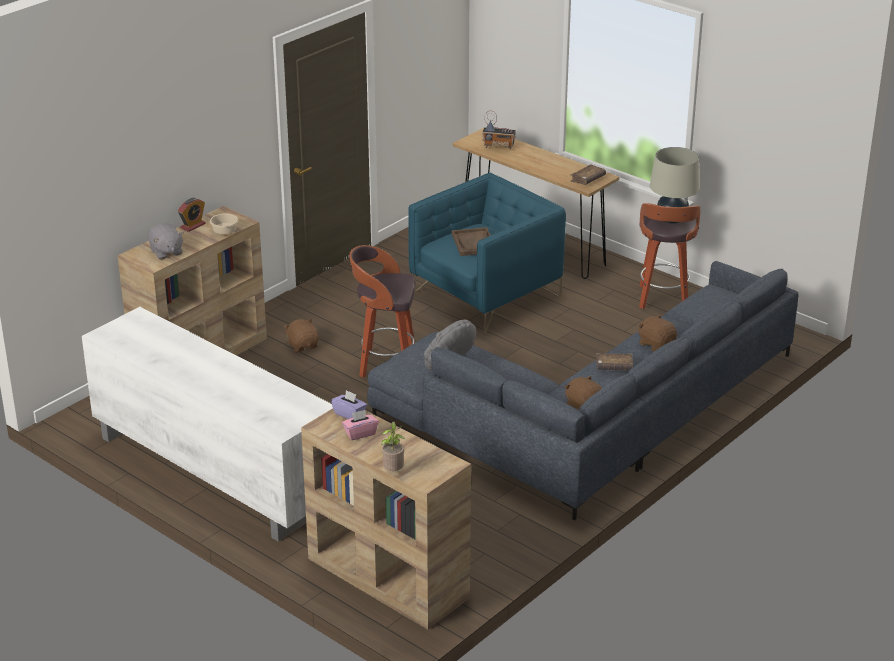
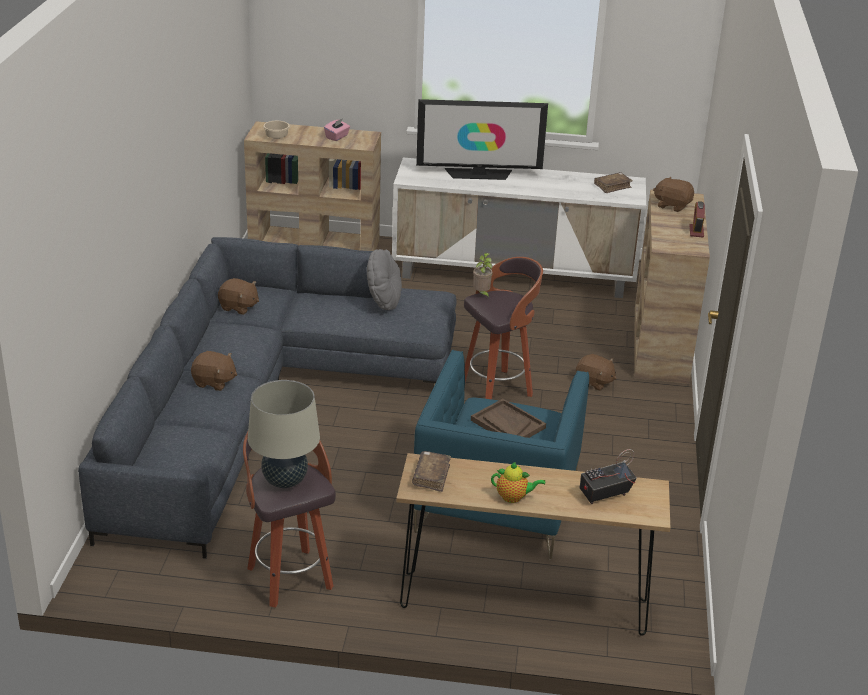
camera: 145 degrees right, 0 degrees up
grey plush toy [148,223,184,259] -> brown plush toy [653,176,694,212]
beige bowl [210,213,238,234] -> beige bowl moved to [263,121,290,139]
purple tissue box [331,390,367,419] -> none
potted plant [381,422,405,471] -> potted plant moved to [473,253,493,299]
brown book [596,353,633,370] -> brown book moved to [594,172,632,193]
none -> television [416,99,548,180]
none -> teapot [491,462,545,503]

